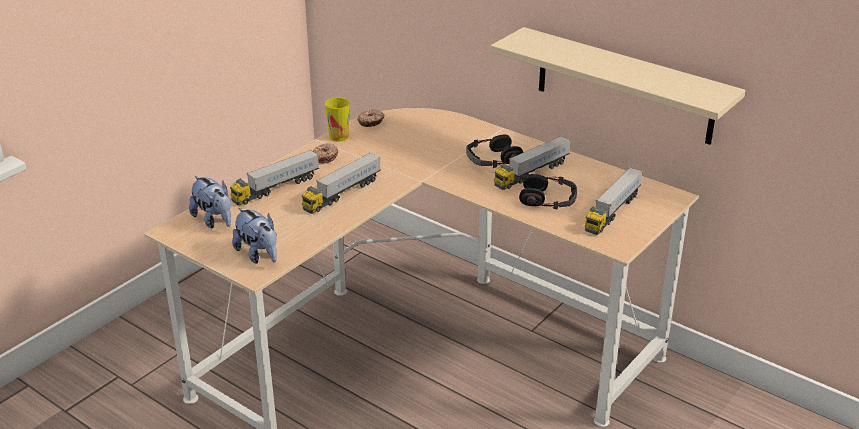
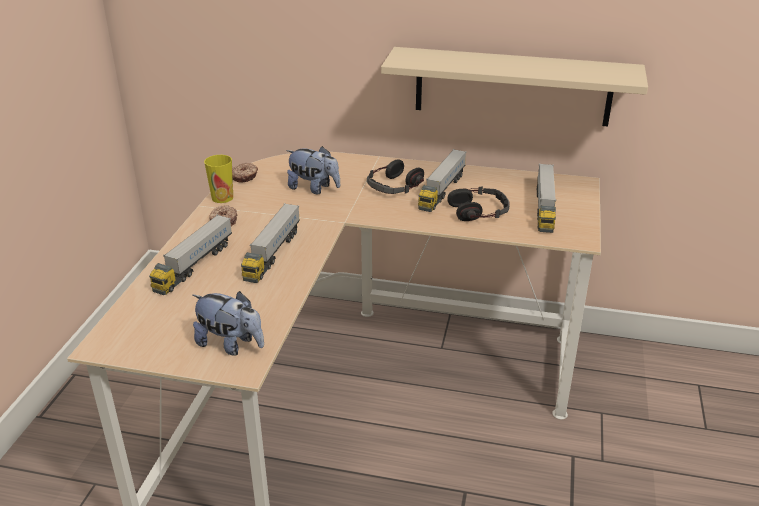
camera: 25 degrees left, 0 degrees up
plush toy [189,176,231,228] -> plush toy moved to [286,146,340,194]

